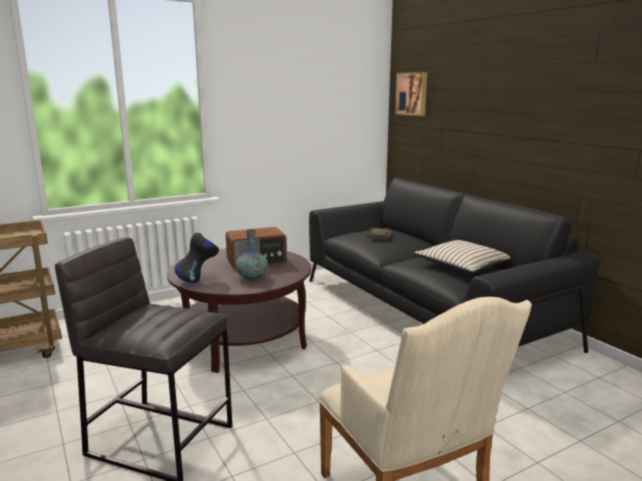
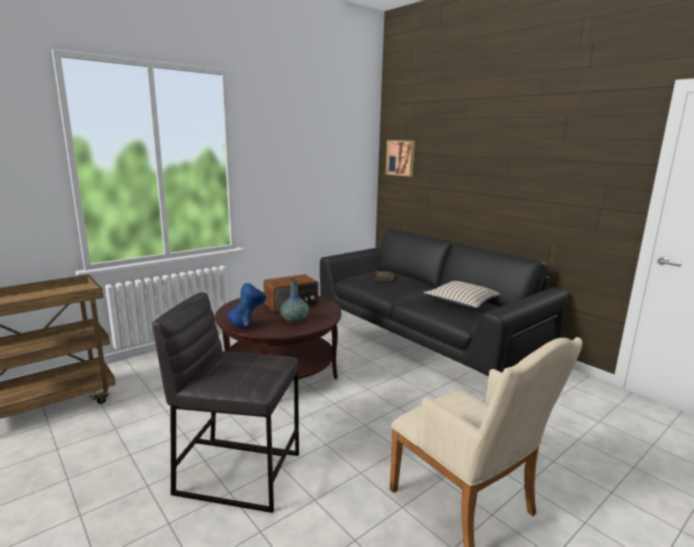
camera: 10 degrees left, 0 degrees up
black vase [174,233,219,283] -> blue vase [228,283,267,328]

